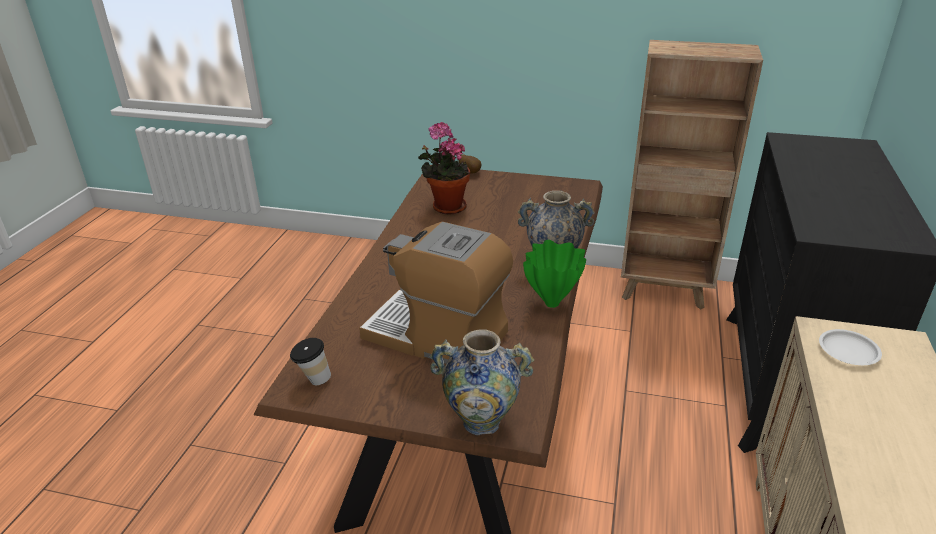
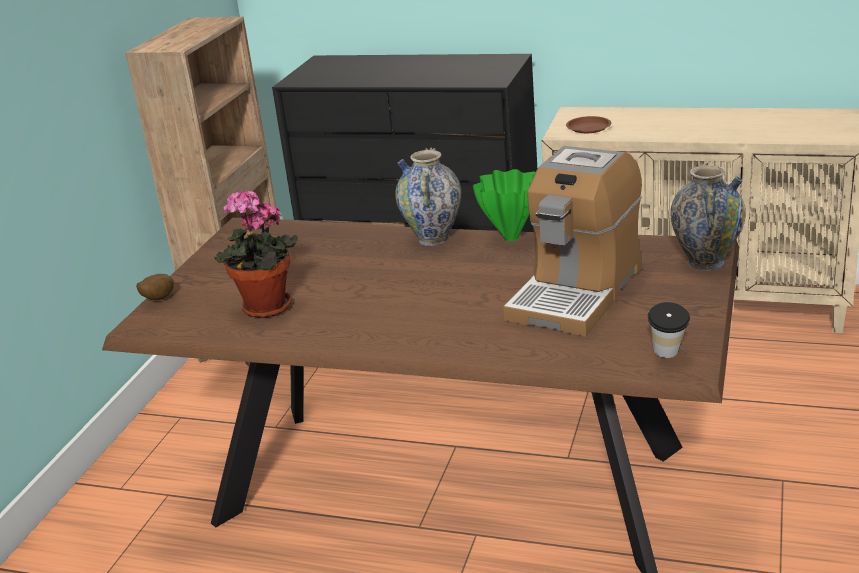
camera: 85 degrees left, 5 degrees down
white plate [819,329,882,365] -> brown plate [566,116,611,133]

